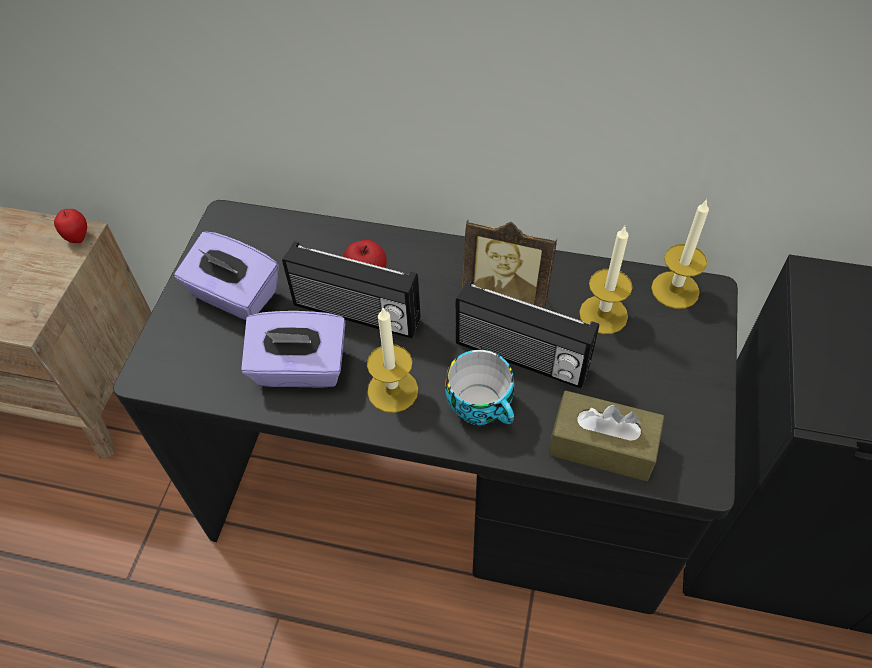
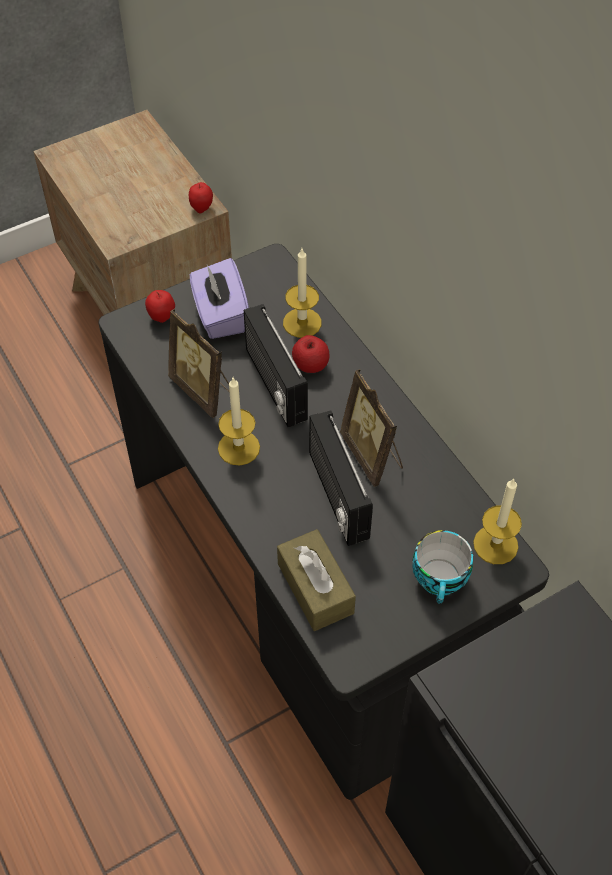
camera: 45 degrees right, 0 degrees up
purple tissue box [241,311,346,388] -> picture frame [168,309,230,418]
cup [445,350,514,425] -> cup moved to [412,530,473,604]
candle [579,226,633,334] -> candle moved to [283,249,321,338]
none -> apple [145,290,175,323]

